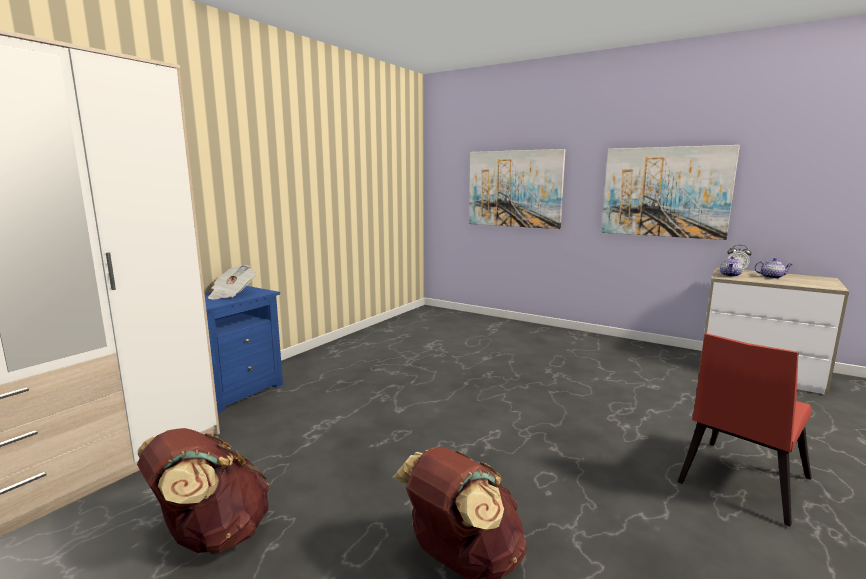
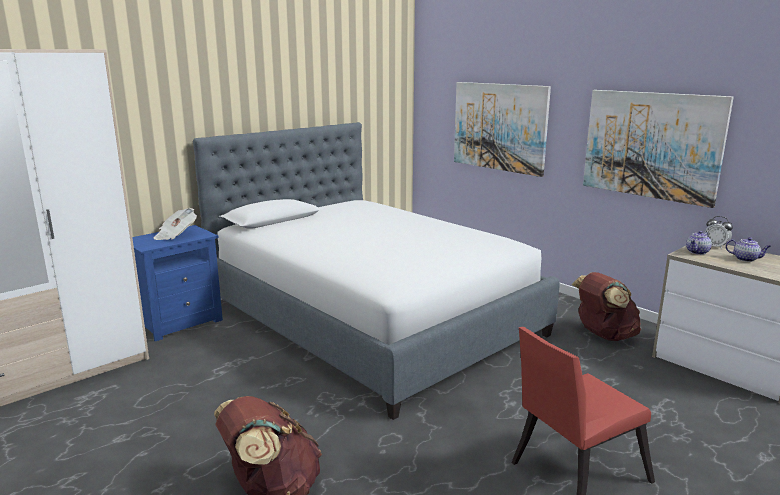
camera: 15 degrees right, 5 degrees up
brown backpack [137,428,270,554] -> brown backpack moved to [571,272,641,341]
none -> bed [193,122,560,420]

